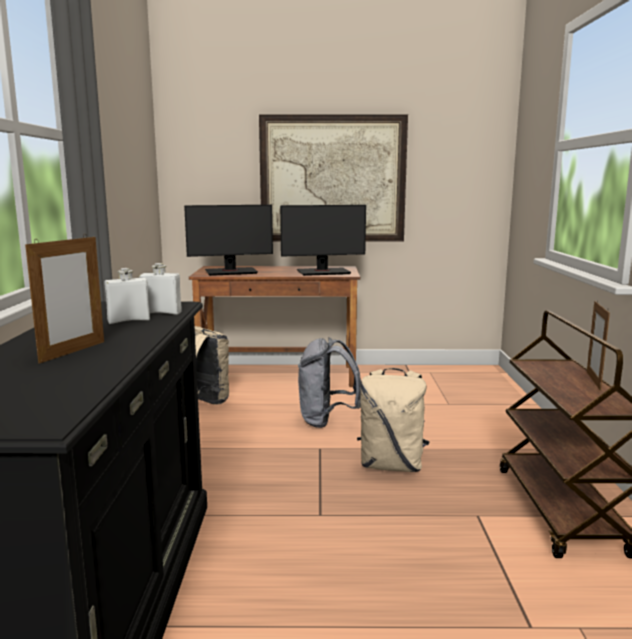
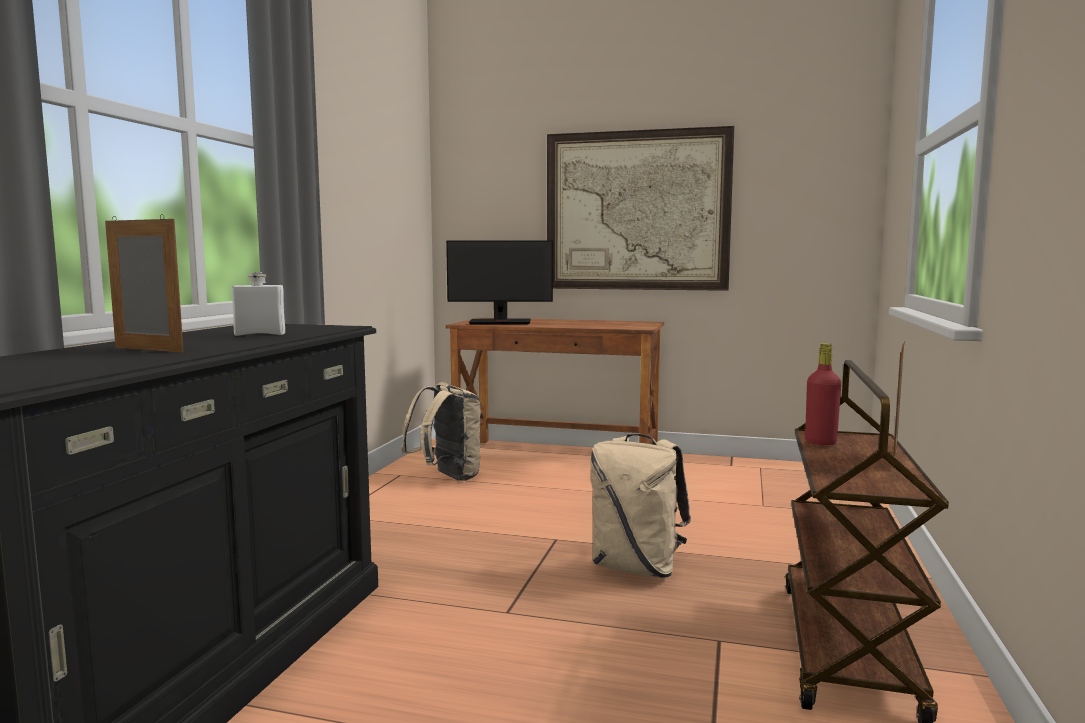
camera: 15 degrees right, 5 degrees down
picture frame [25,235,104,363] -> picture frame turned 105 degrees counterclockwise [105,214,184,353]
white bottle [139,263,182,315] -> none
monitor [280,205,366,276] -> none
grey backpack [298,337,361,428] -> none
none -> red bottle [805,343,841,445]

